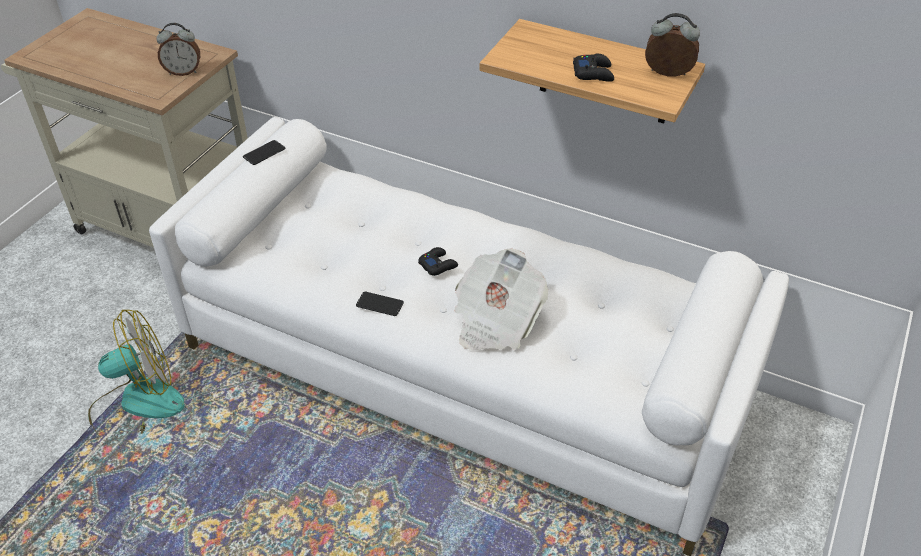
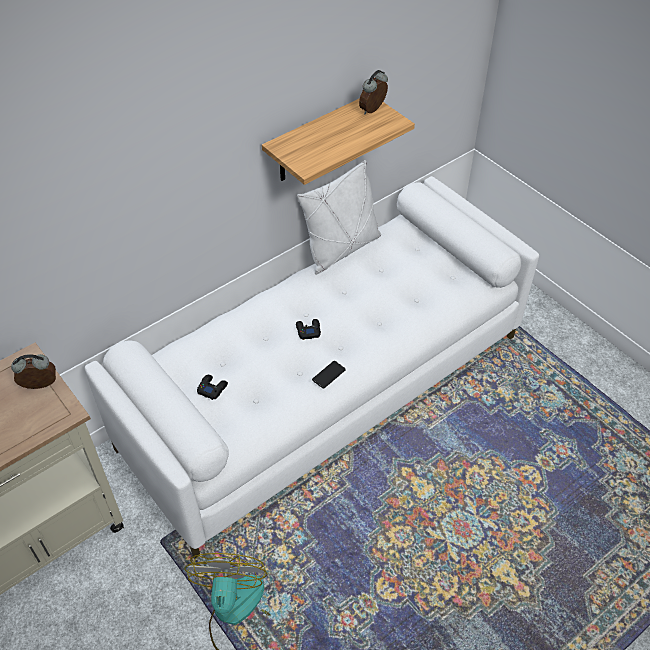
camera: 65 degrees left, 5 degrees up
alarm clock [157,23,200,76] -> alarm clock turned 120 degrees counterclockwise [11,354,56,389]
phone [243,140,285,165] -> none
newspaper [454,248,548,350] -> none
black game controller [573,54,614,82] -> black game controller moved to [197,375,228,400]
none -> white pillow [297,160,381,275]

